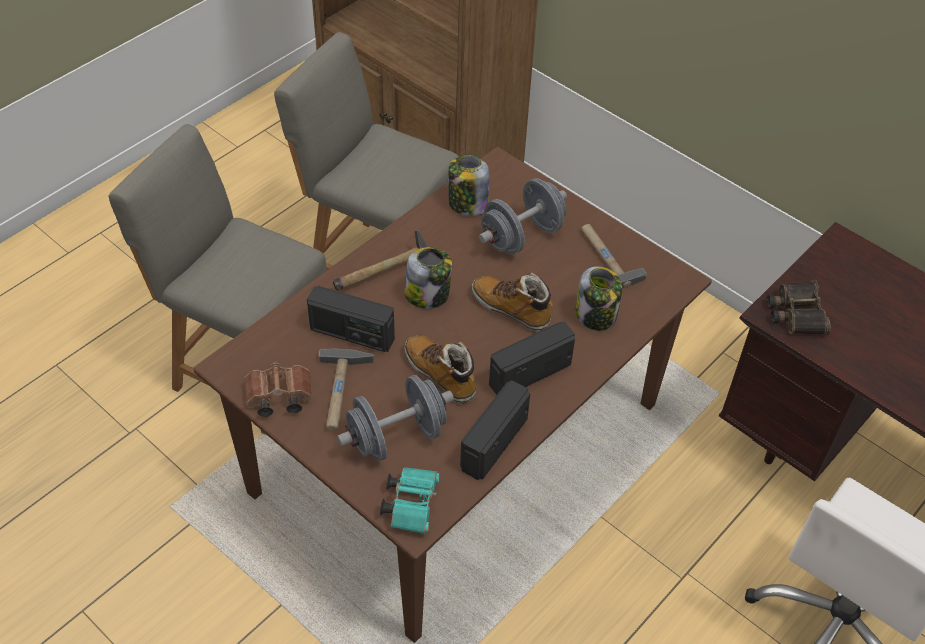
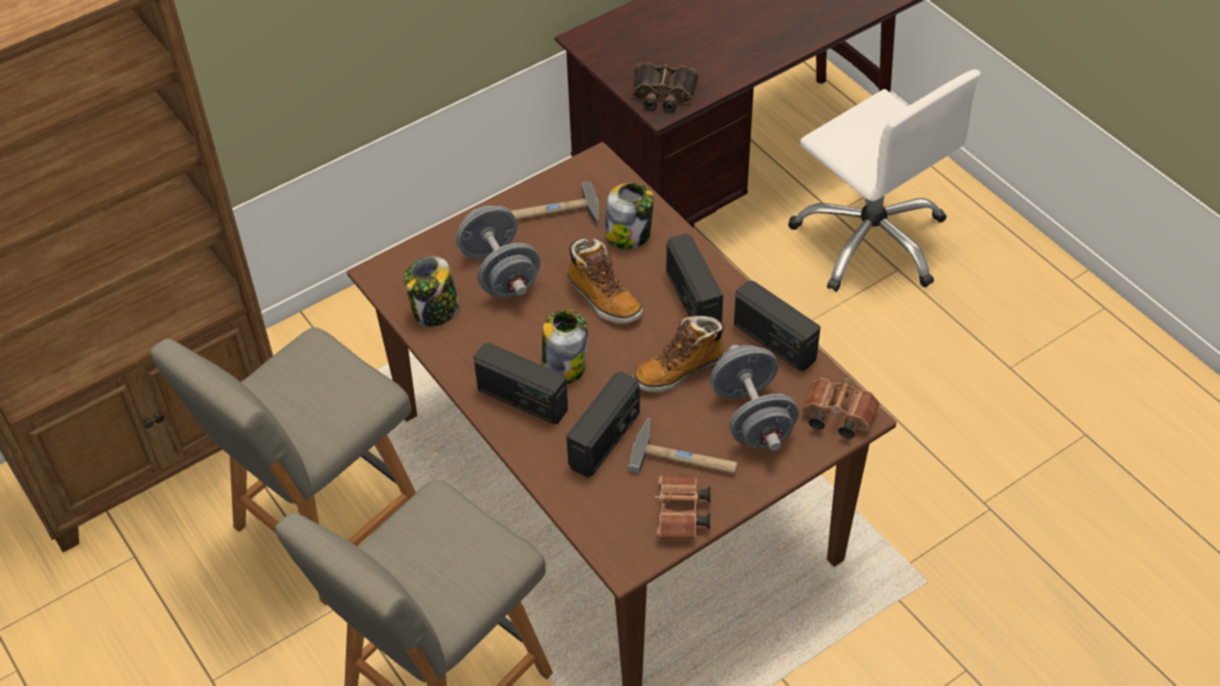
camera: 75 degrees left, 0 degrees up
hammer [333,230,427,291] -> radio [474,343,568,424]
turquoise binoculars [380,467,440,534] -> brown binoculars [802,378,879,439]
boot [472,272,553,331] -> boot turned 90 degrees counterclockwise [567,238,643,323]

